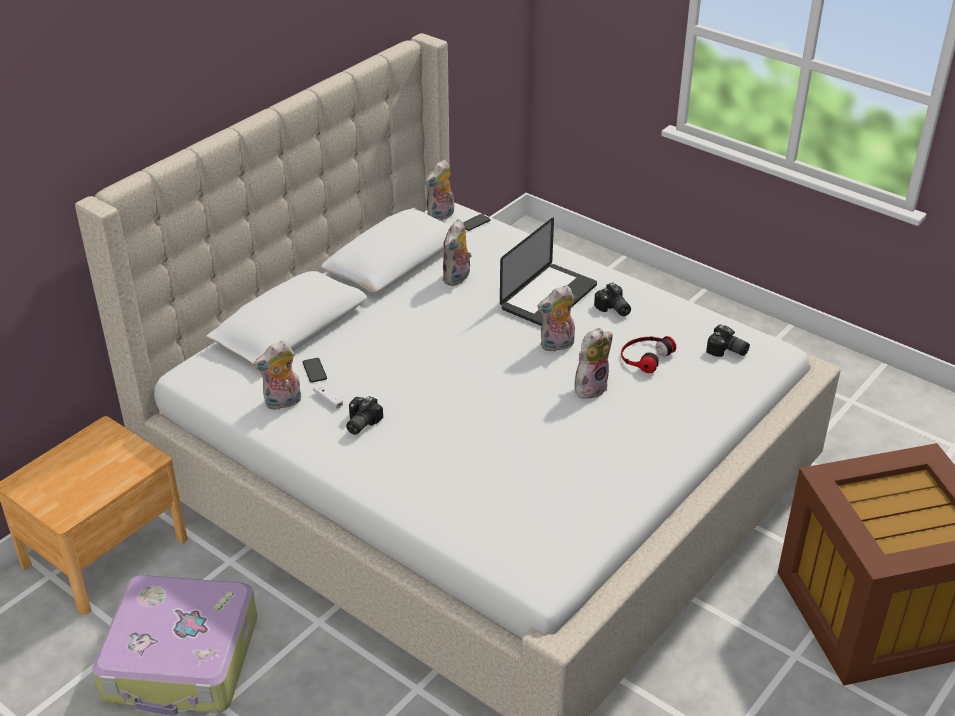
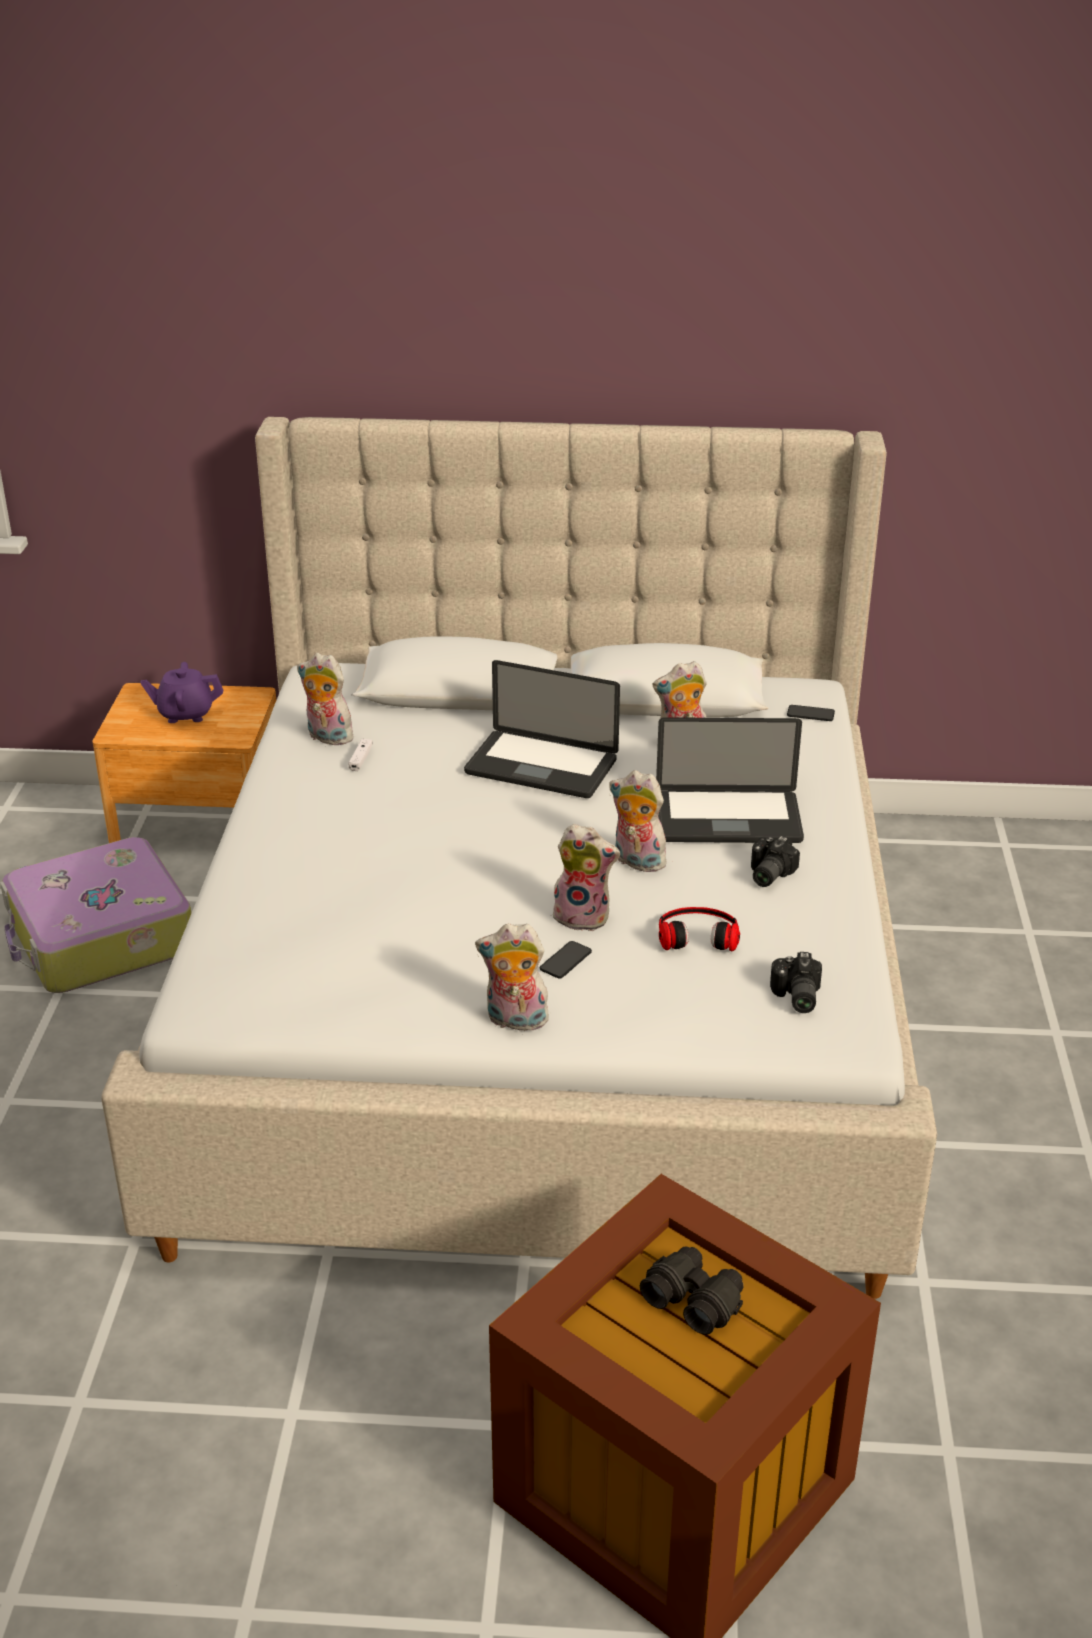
camera: 55 degrees right, 5 degrees down
phone [303,358,327,382] -> phone moved to [540,941,592,978]
camera [346,396,383,435] -> none
plush toy [425,160,454,221] -> plush toy moved to [475,923,554,1031]
none -> purple teapot [141,662,223,723]
none -> laptop [464,660,620,798]
none -> black binoculars [640,1246,743,1335]

